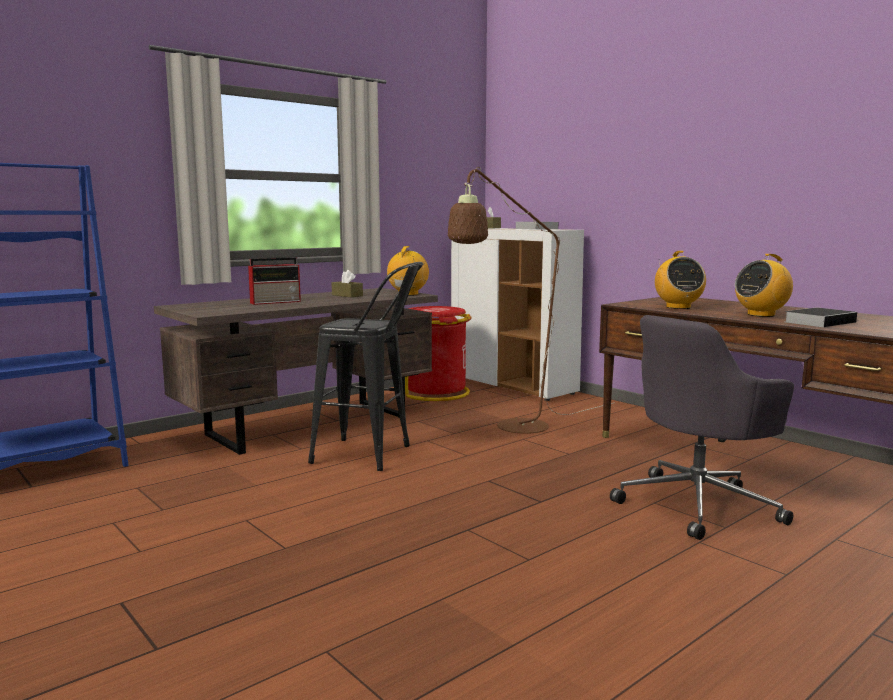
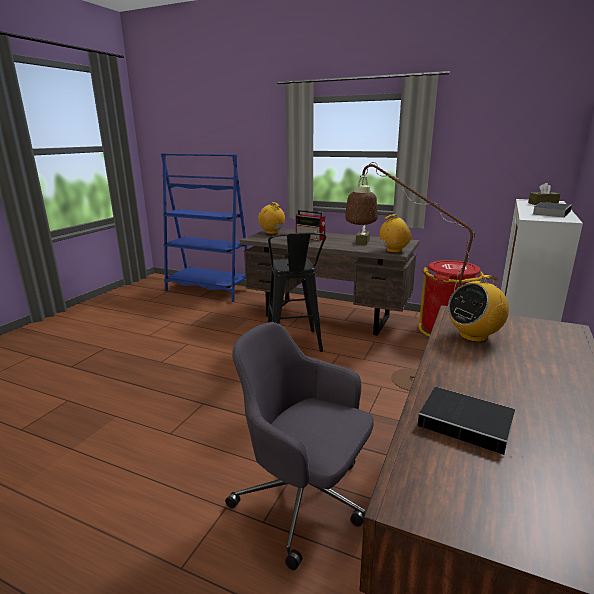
camera: 65 degrees right, 10 degrees up
radio [735,254,793,317] -> radio moved to [258,202,286,234]

